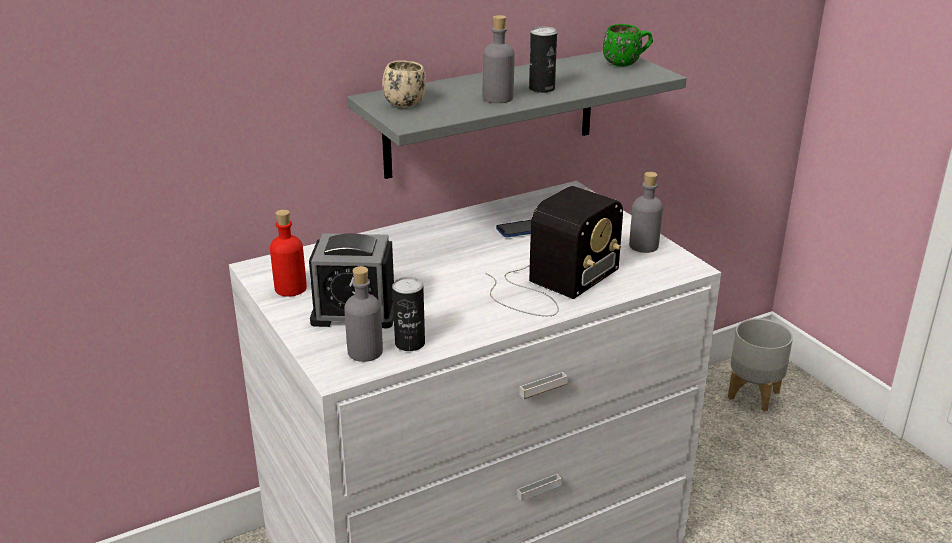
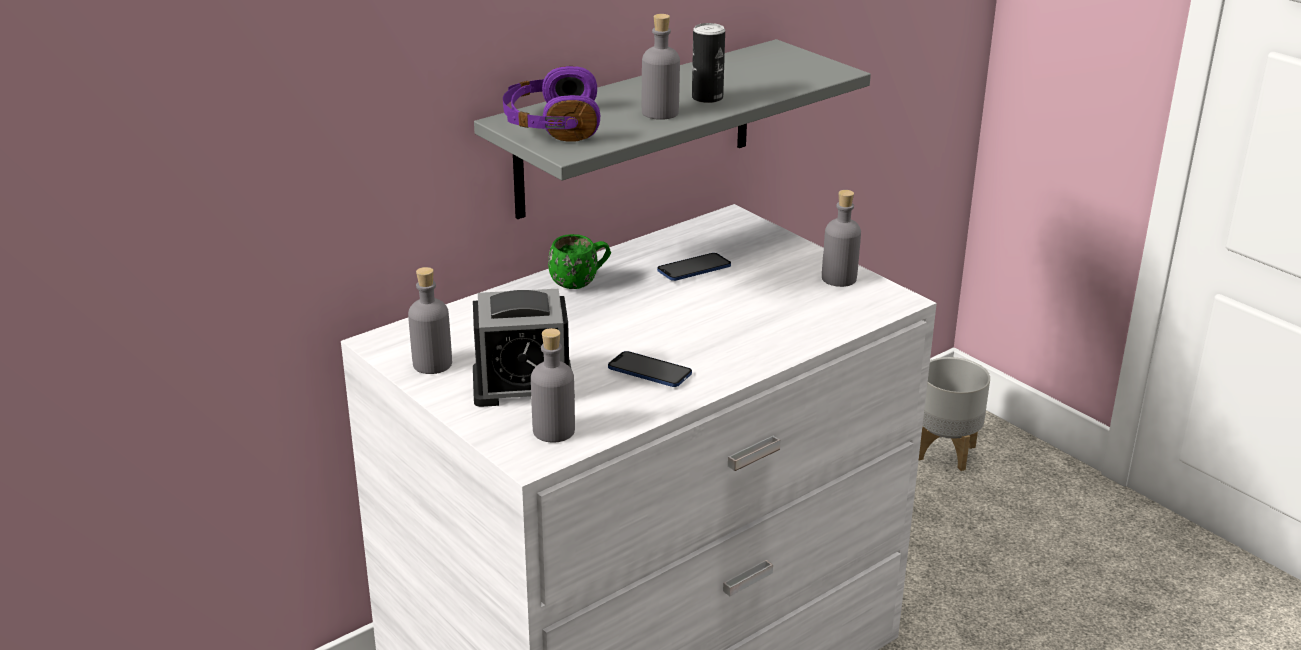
camera: 10 degrees left, 0 degrees up
red bottle [270,210,307,297] -> grey bottle [408,267,452,374]
beige mug [382,60,426,108] -> purple headphones [503,66,600,142]
can [392,277,425,351] -> none
radio [485,186,623,316] -> none
green mug [603,24,653,67] -> green mug moved to [548,234,611,289]
none -> phone [608,351,692,387]

